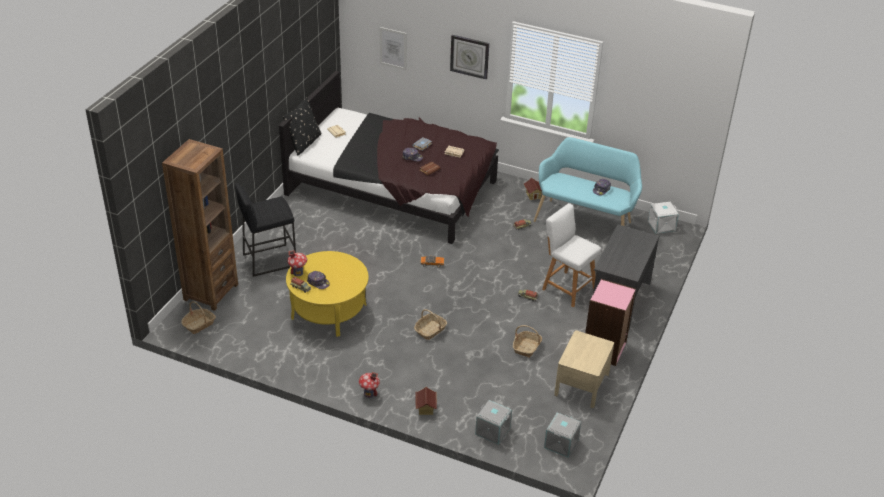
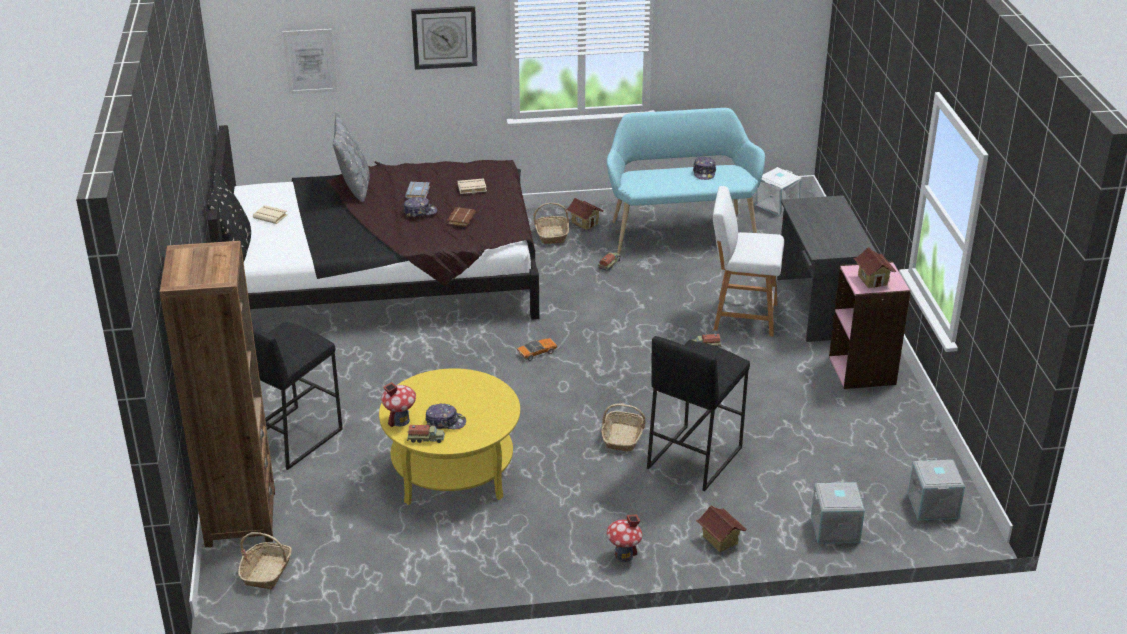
camera: 30 degrees left, 5 degrees down
basket [513,325,542,358] -> basket moved to [533,203,569,244]
beige nightstand [554,330,614,408] -> none
none -> grey pillow [333,113,370,203]
none -> black stool [647,336,750,491]
none -> toy house [854,247,897,288]

